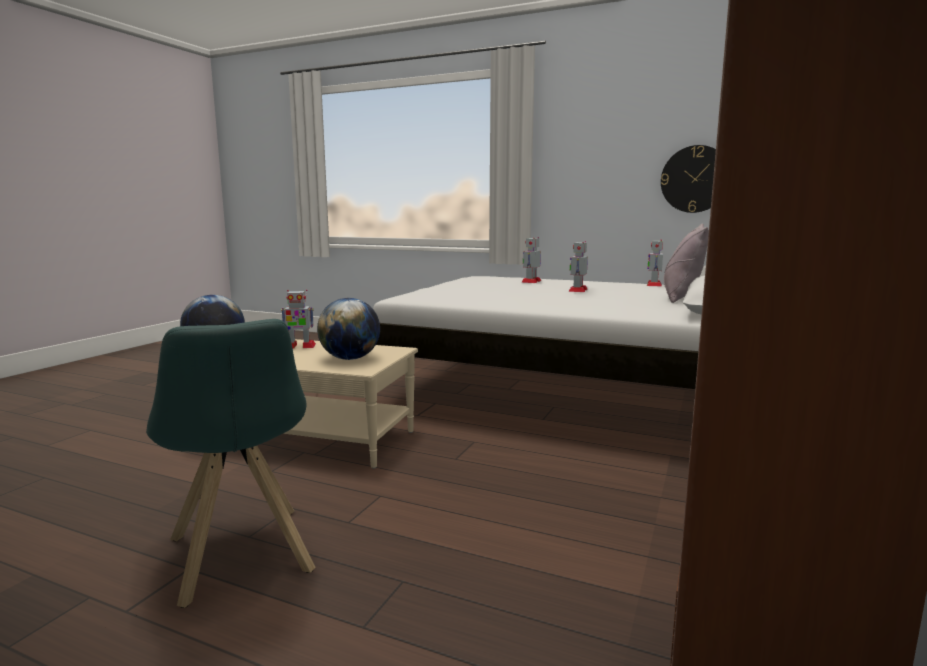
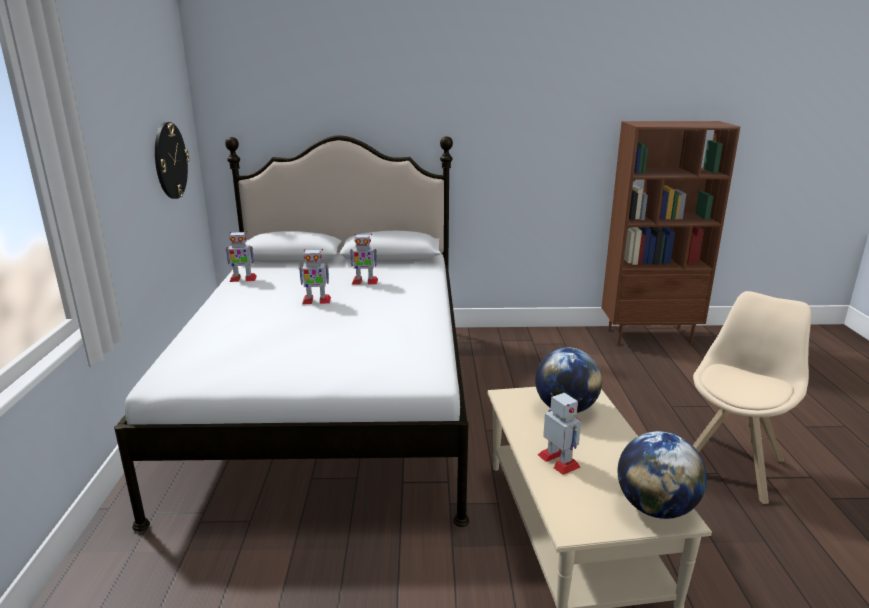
camera: 115 degrees left, 10 degrees up
turquoise chair [146,319,316,608] -> beige chair [692,291,811,504]
toy robot [521,237,541,283] -> toy robot moved to [350,234,378,284]
purple pillow [664,224,709,303] -> none

